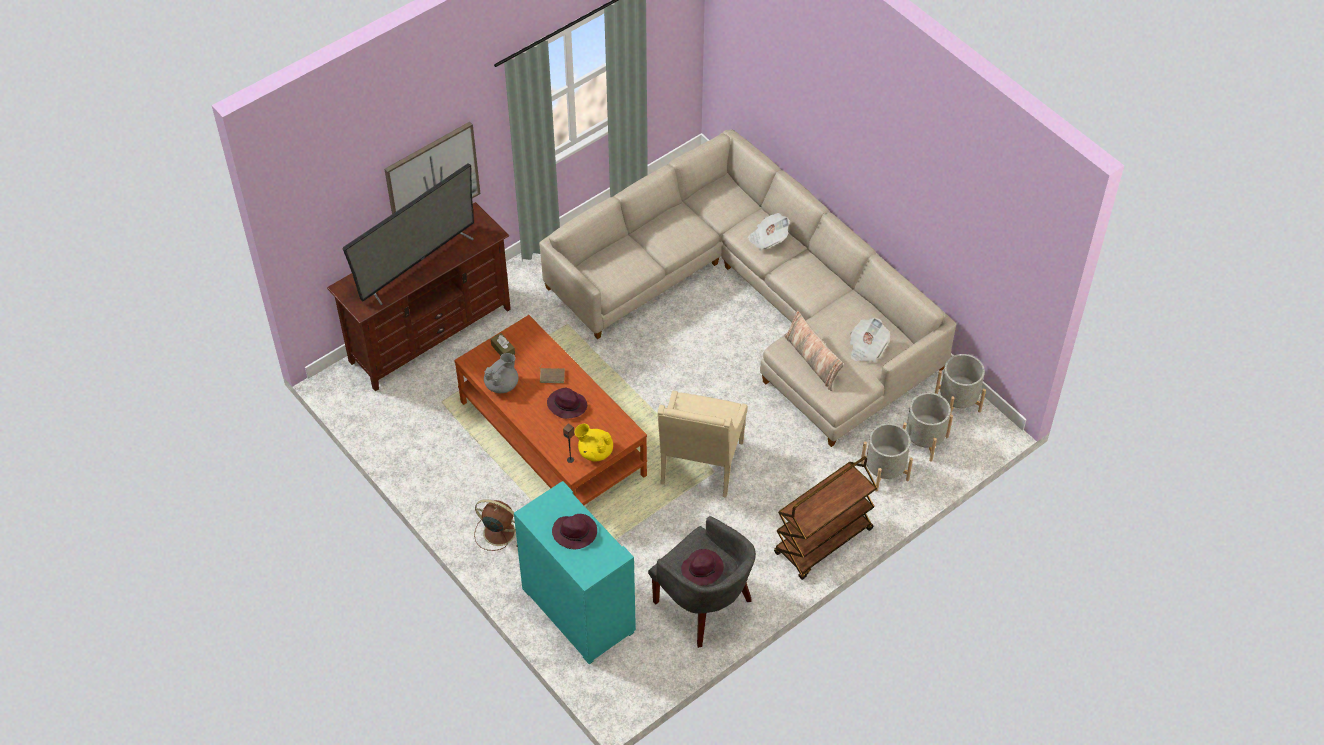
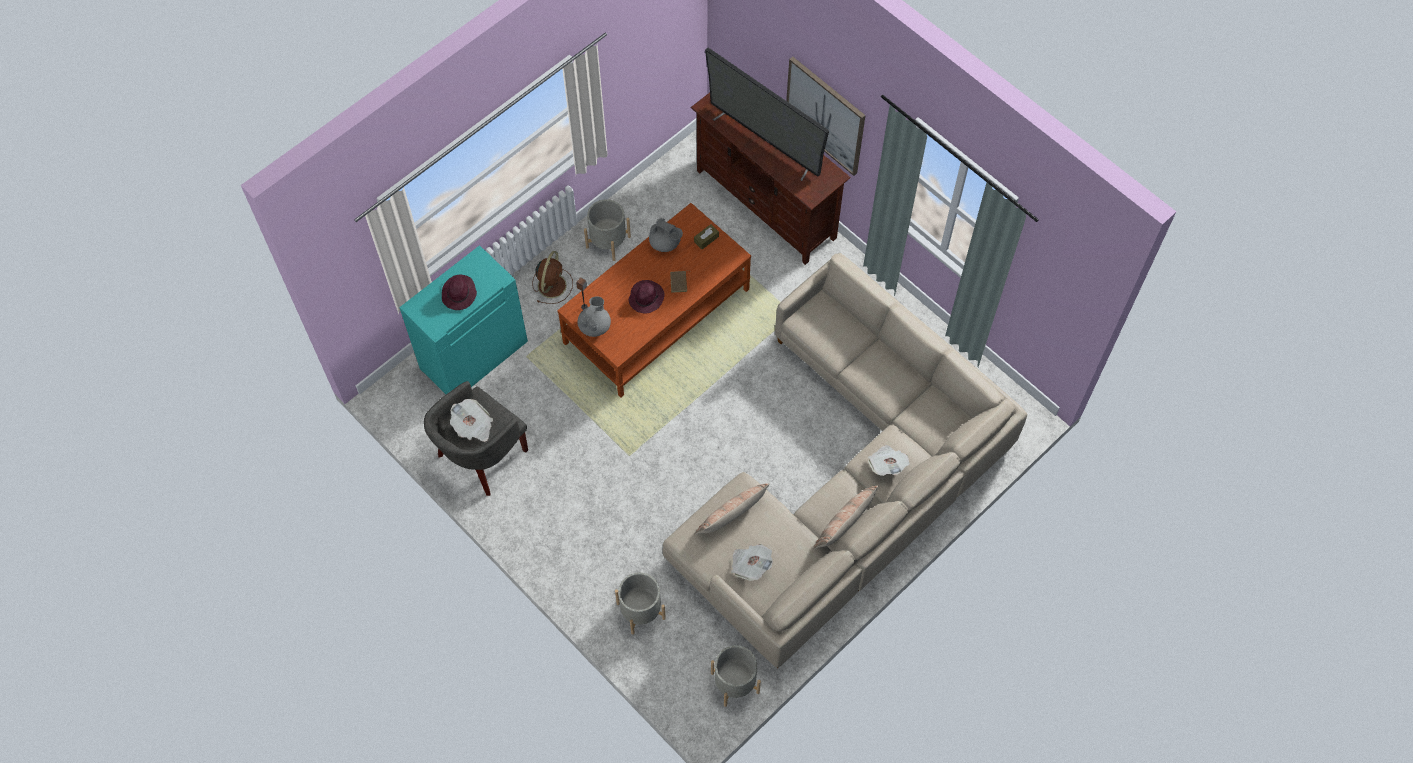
camera: 85 degrees right, 10 degrees up
yellow teapot [574,424,613,461] -> grey teapot [578,296,611,337]
beige armchair [658,391,747,497] -> none
purple hat [681,549,724,586] -> newspaper [450,399,493,442]
brown cart [774,456,878,580] -> none
grey planter [903,393,953,462] -> grey planter moved to [584,199,631,261]
none -> pillow [813,485,878,550]

